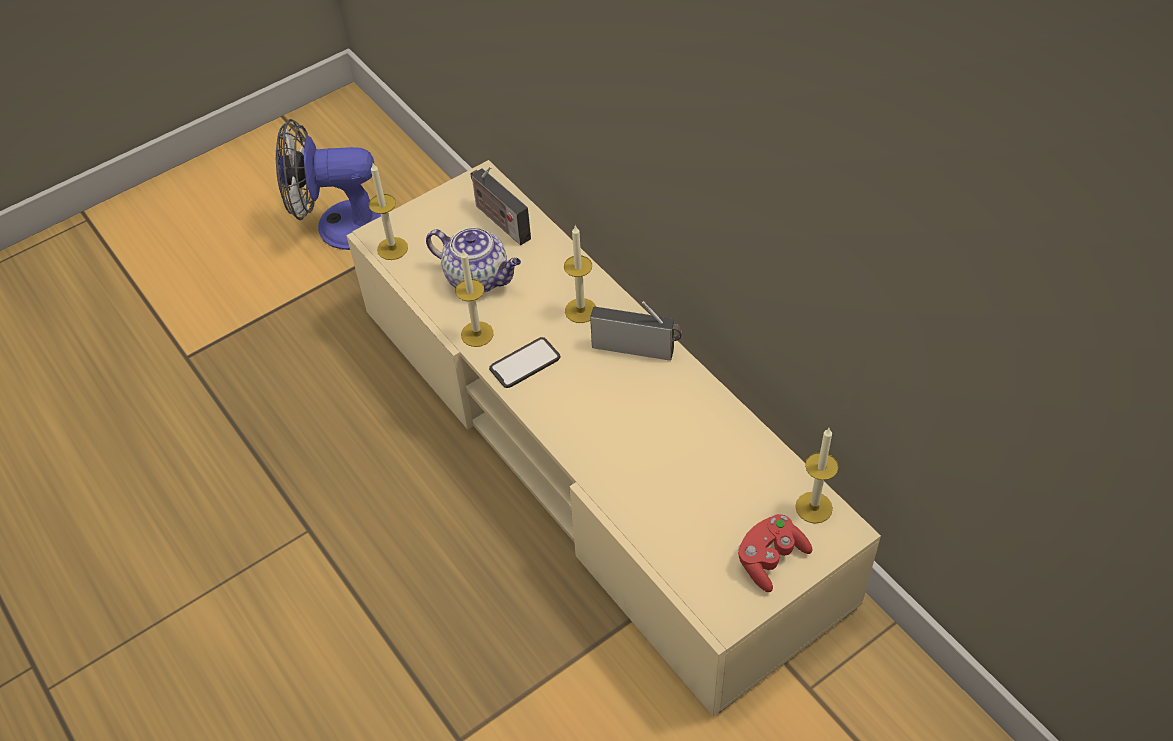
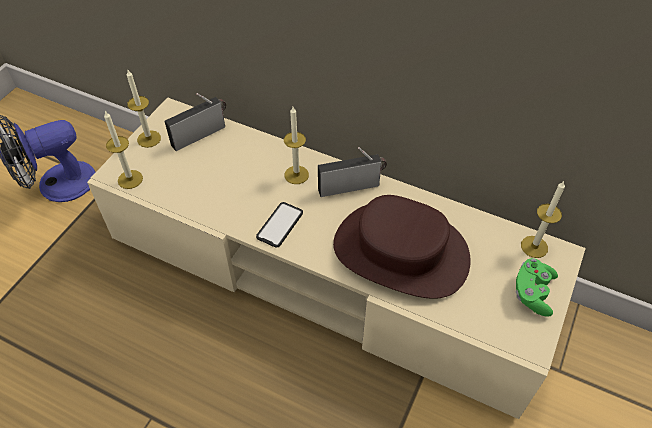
camera: 30 degrees left, 0 degrees up
teapot [426,227,521,292] -> none
candle [455,250,493,347] -> candle moved to [127,70,161,148]
radio [471,166,531,245] -> radio turned 120 degrees clockwise [165,93,226,151]
red game controller [738,514,813,592] -> green game controller [516,258,558,317]
none -> brown hat [333,195,471,299]

